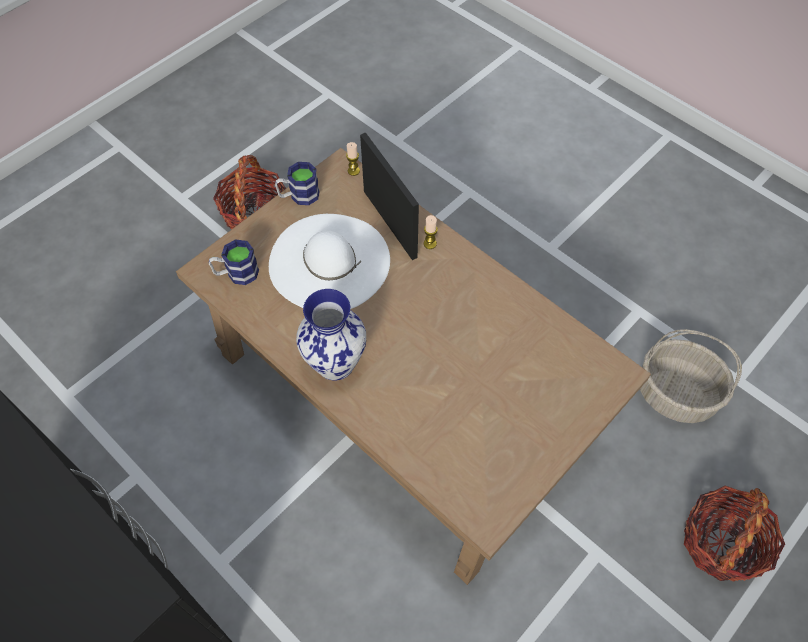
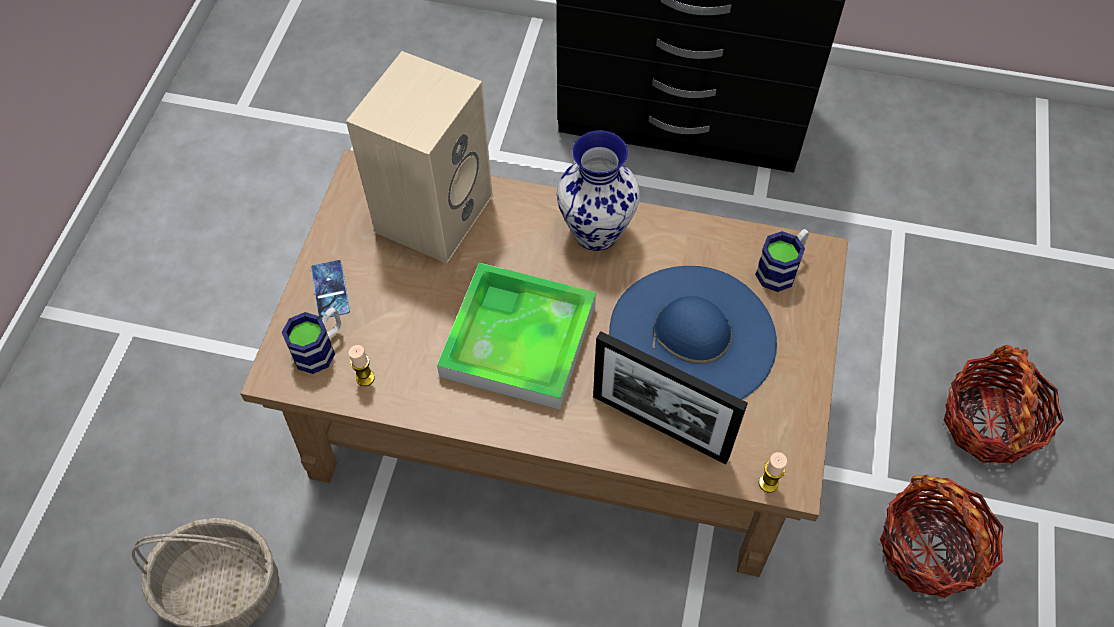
camera: 150 degrees right, 0 degrees up
white hat [269,214,390,309] -> blue hat [609,266,777,400]
mug [275,162,320,205] -> mug moved to [282,307,341,374]
candle [424,215,438,249] -> candle moved to [349,345,375,386]
basket [684,486,785,582] -> basket moved to [944,345,1064,464]
none -> phone [311,260,350,319]
none -> beige speaker [346,51,493,264]
none -> tray [437,263,596,410]

